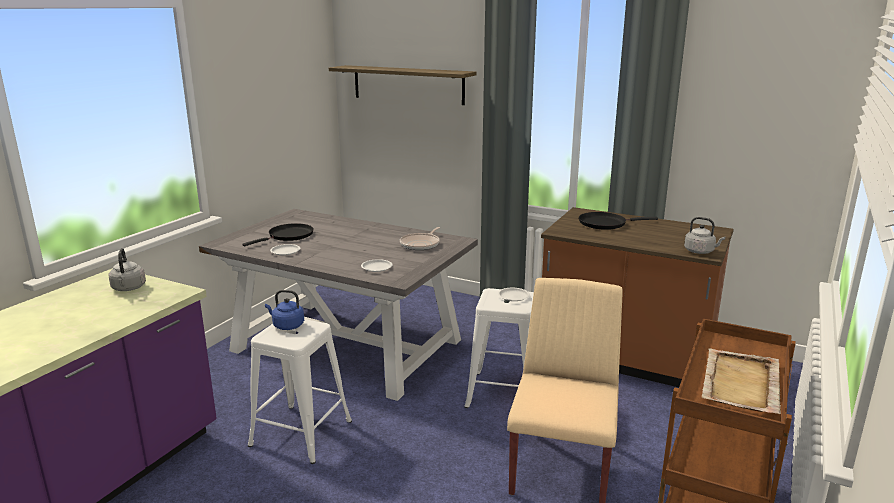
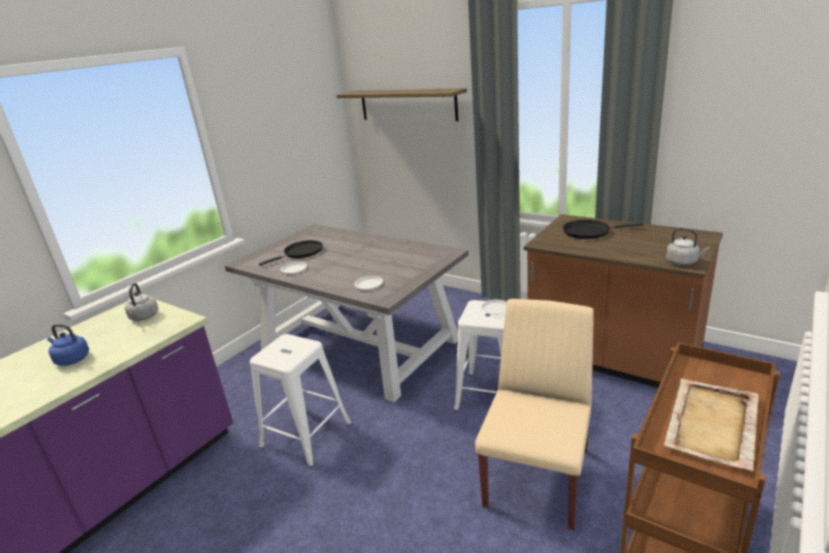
camera: 10 degrees right, 5 degrees up
blue kettle [265,290,304,330] -> blue kettle moved to [47,324,89,366]
frying pan [400,227,440,250] -> none

